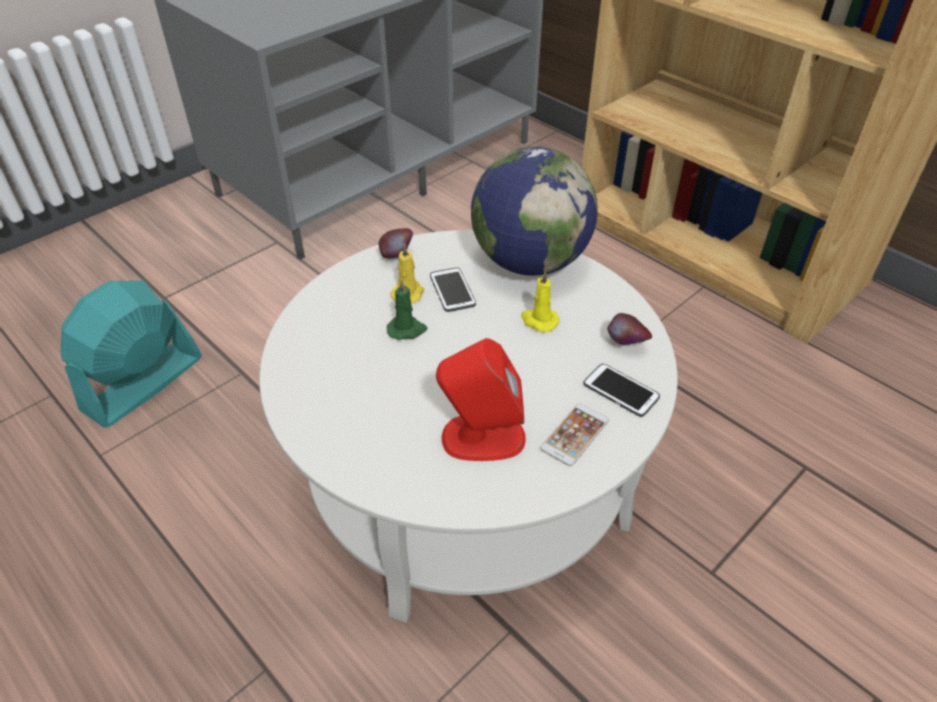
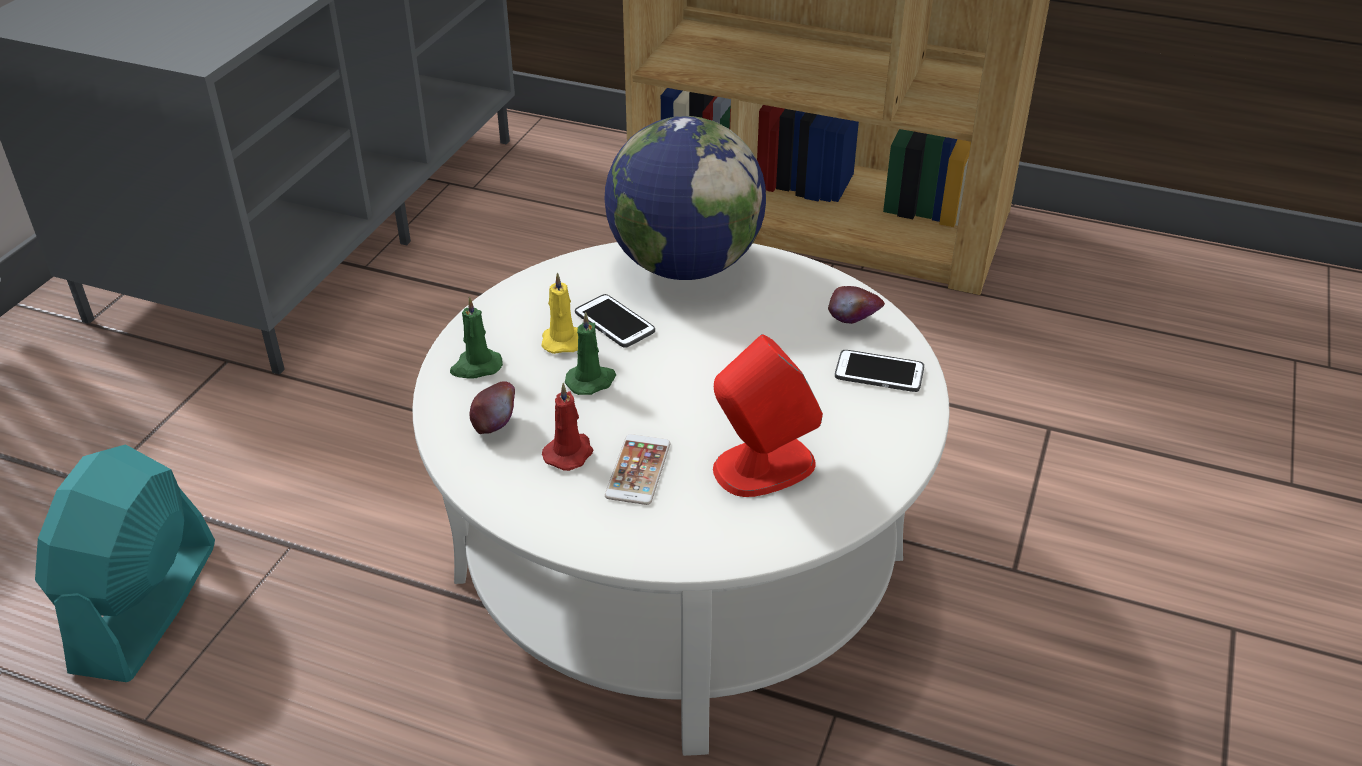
camera: 25 degrees left, 5 degrees down
apple [379,228,413,259] -> apple moved to [469,381,515,434]
yellow candle [521,271,559,332] -> none
phone [540,403,609,466] -> phone moved to [605,434,670,505]
none -> green candle [450,297,503,379]
none -> red candle [542,383,594,471]

